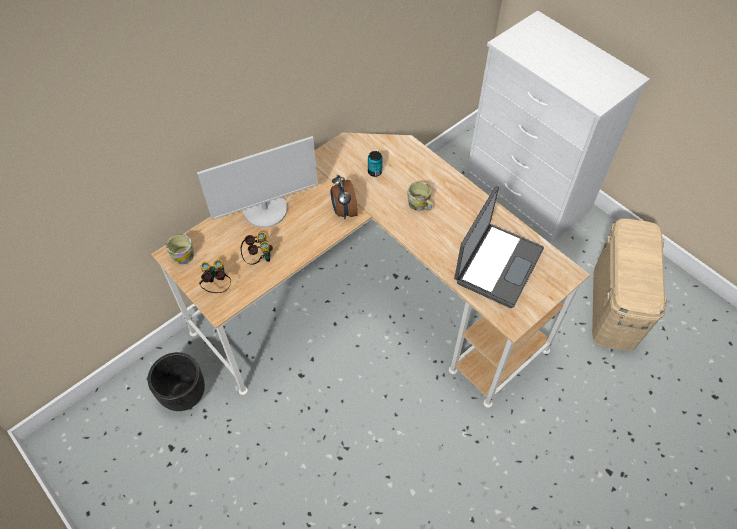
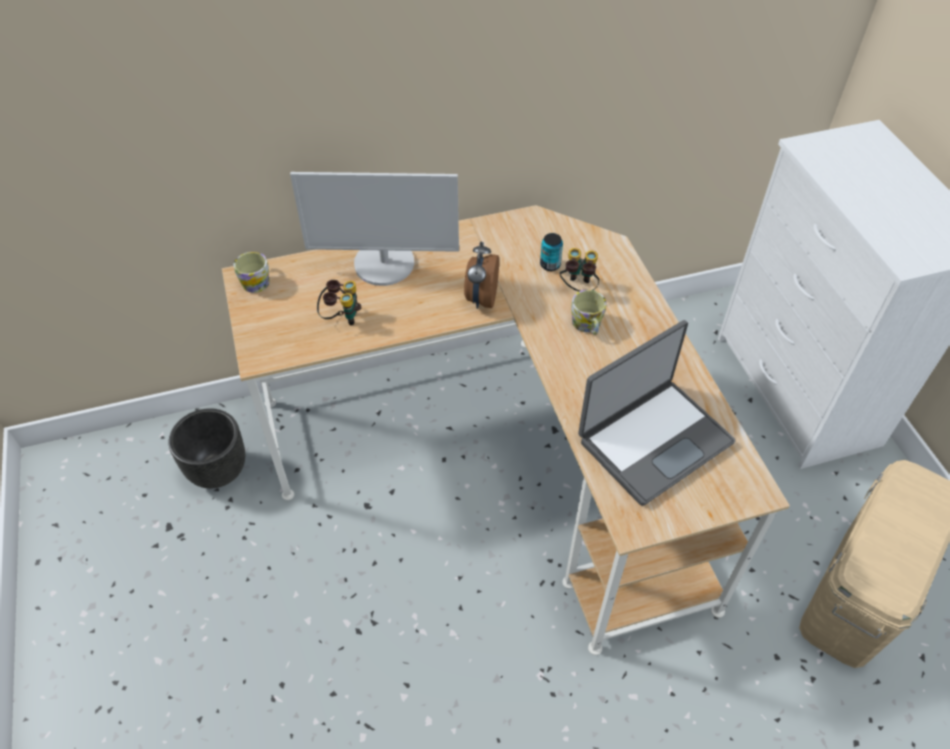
camera: 25 degrees right, 5 degrees down
binoculars [199,259,231,293] -> binoculars moved to [560,248,599,291]

